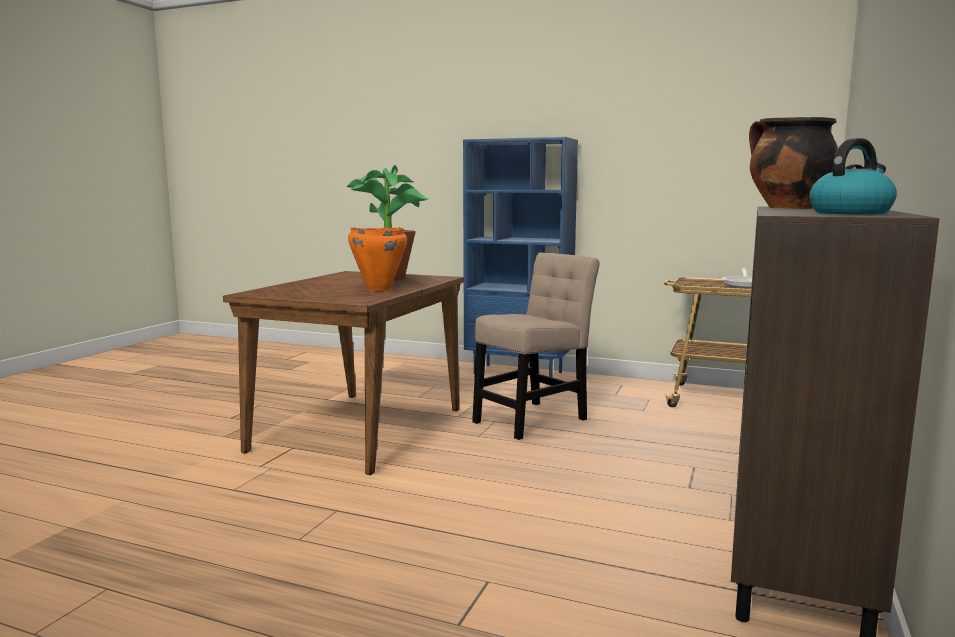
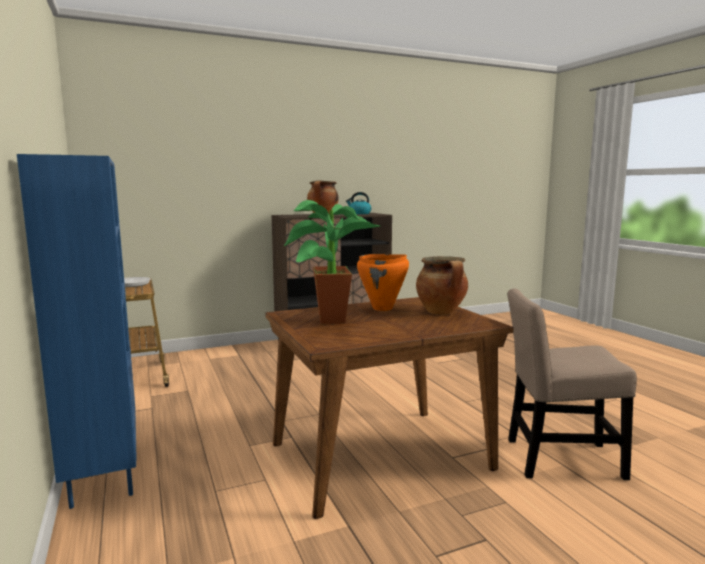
camera: 135 degrees left, 0 degrees up
beige chair [472,253,600,440] -> beige chair moved to [508,288,637,480]
none -> cooking pot [416,256,468,315]

